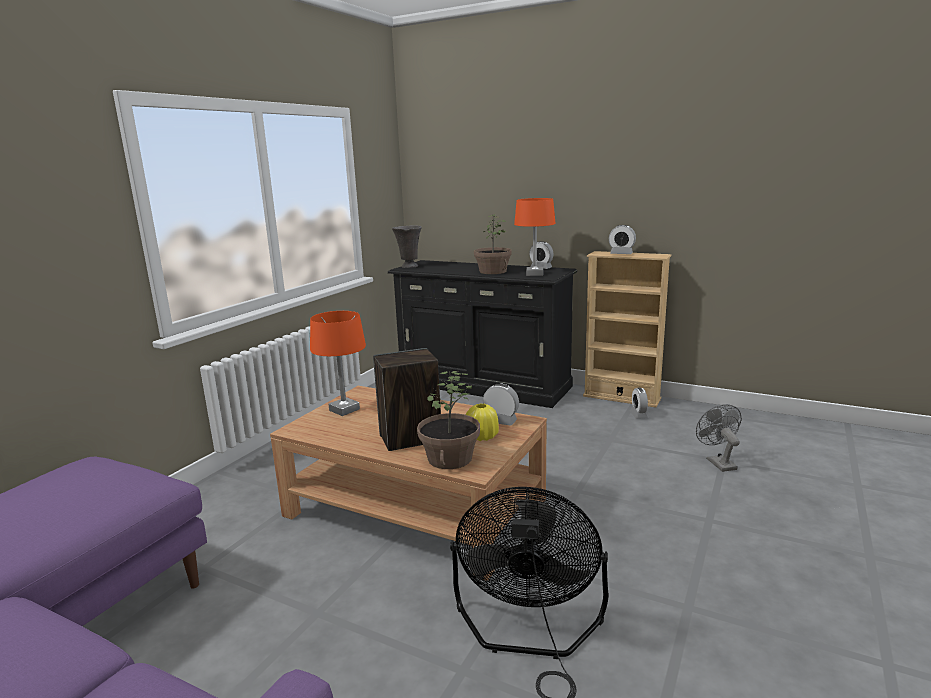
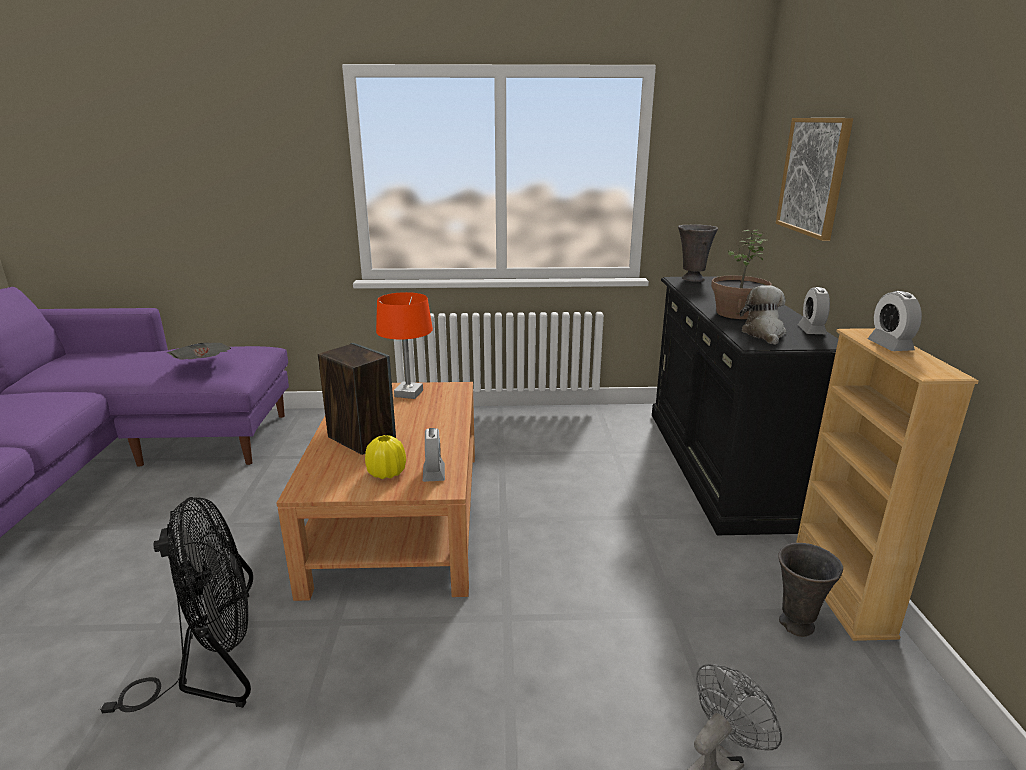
camera: 60 degrees right, 5 degrees up
potted plant [417,371,480,469] -> none
orange table lamp [514,198,556,276] -> plush toy [740,285,786,345]
alarm clock [630,387,648,419] -> grey vase [778,543,843,637]
none -> newspaper [167,342,231,360]
none -> picture [776,118,853,241]

